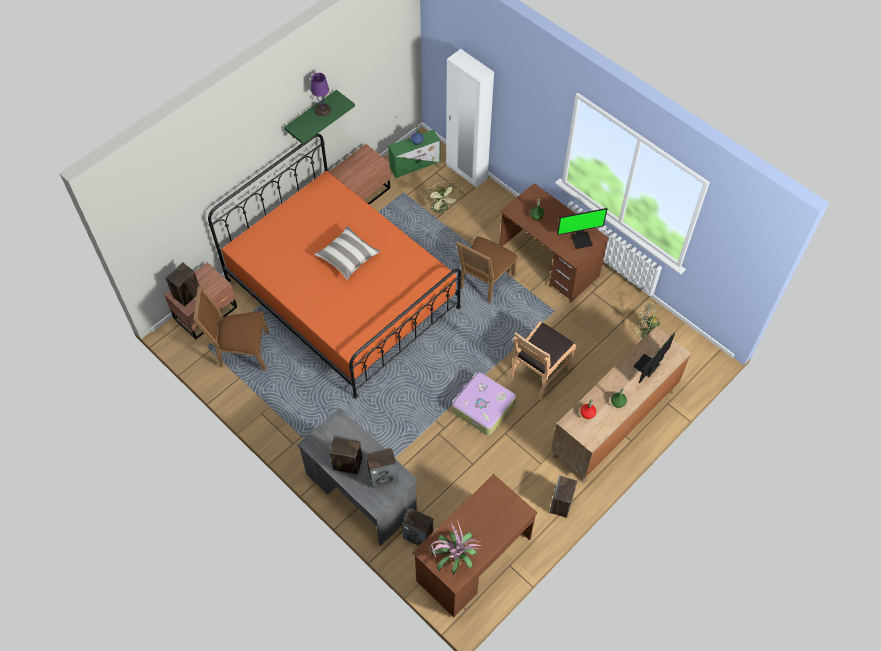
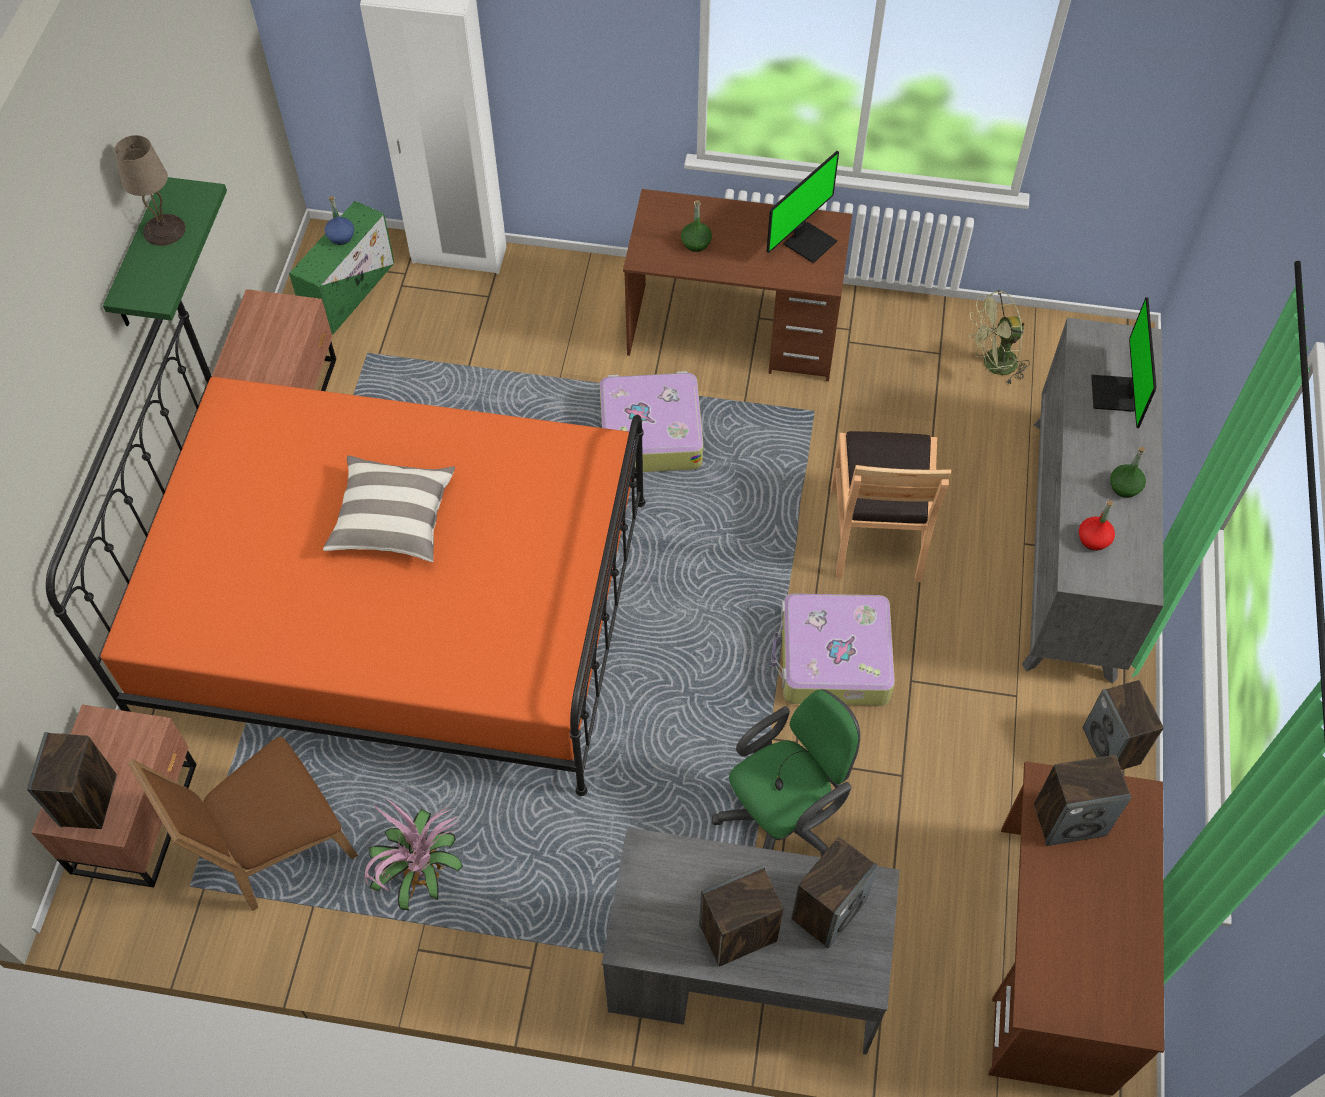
camera: 35 degrees left, 0 degrees up
purple table lamp [311,73,331,117] -> beige table lamp [114,135,186,246]
speaker [402,508,433,546] -> speaker moved to [1034,755,1132,846]
green fan [425,182,459,214] -> none
potted plant [429,520,481,575] -> potted plant moved to [365,799,463,911]
brown chair [456,236,518,303] -> suitcase [600,371,703,472]
brown dresser [551,327,691,483] -> grey dresser [1022,318,1163,684]
none -> green office chair [712,689,860,857]

